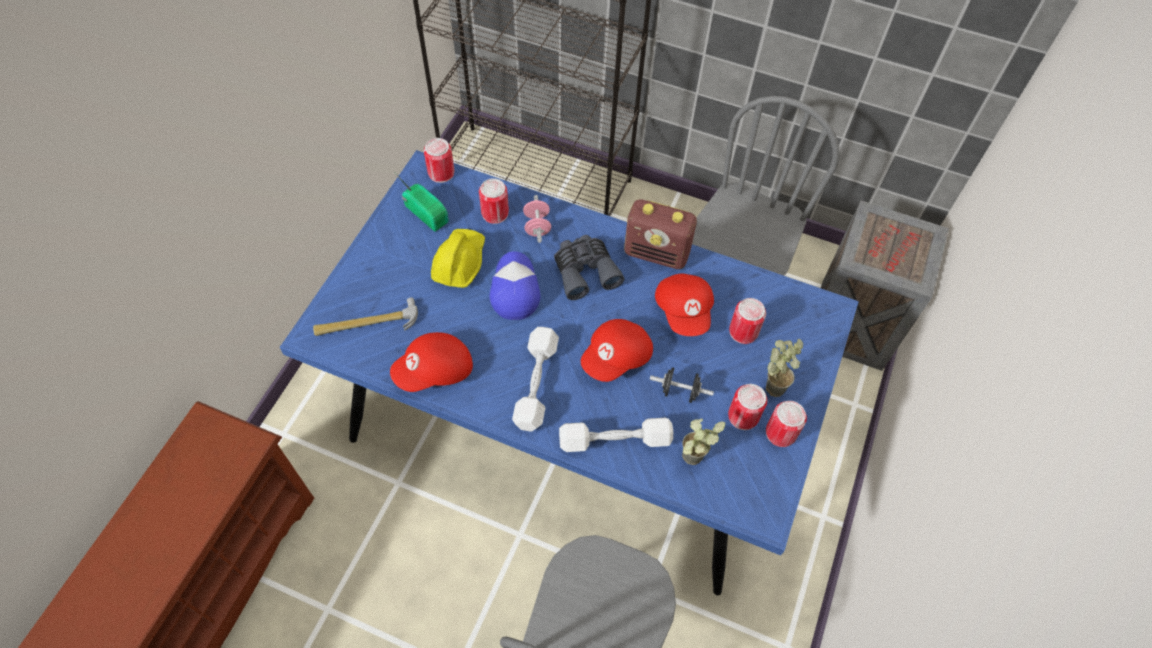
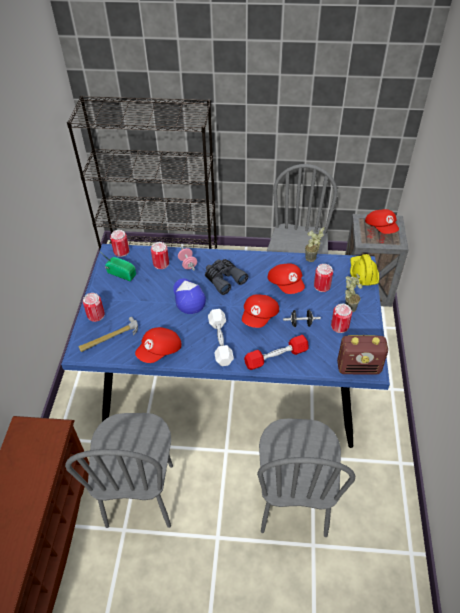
camera: 15 degrees left, 10 degrees down
yellow hard hat [431,229,485,288] -> yellow hard hat moved to [350,254,379,286]
white dumbbell [559,418,673,452] -> red dumbbell [244,335,309,370]
radio [624,199,697,269] -> radio moved to [337,335,388,374]
potted plant [682,419,726,465] -> potted plant moved to [305,227,324,262]
can [766,401,807,447] -> can moved to [83,293,105,322]
none -> grey chair [65,413,173,528]
none -> red cap [365,209,399,234]

